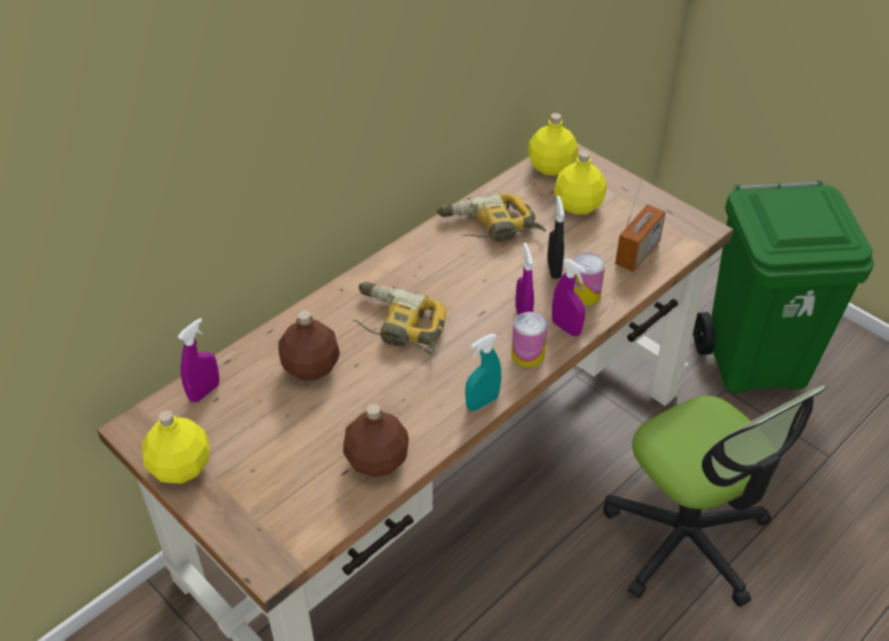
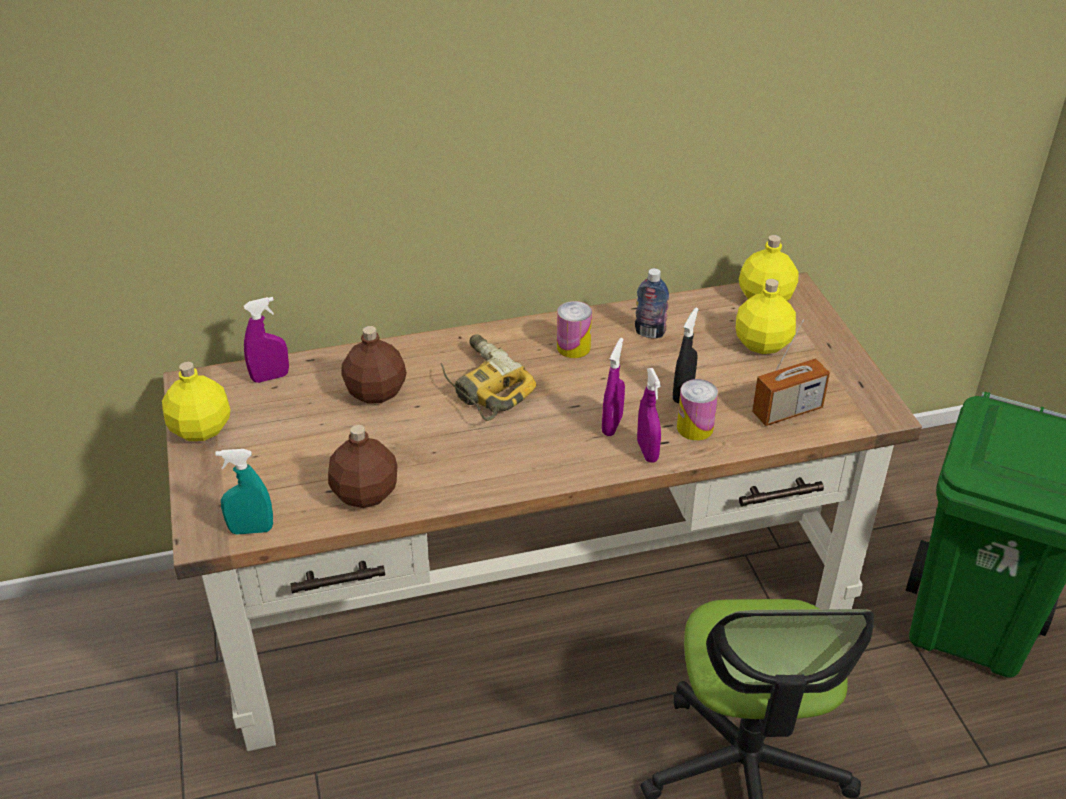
camera: 30 degrees right, 5 degrees down
power drill [437,193,546,243] -> bottle [635,268,669,338]
turquoise spray bottle [465,334,501,411] -> turquoise spray bottle moved to [216,449,273,535]
can [511,312,548,367] -> can moved to [557,301,592,358]

